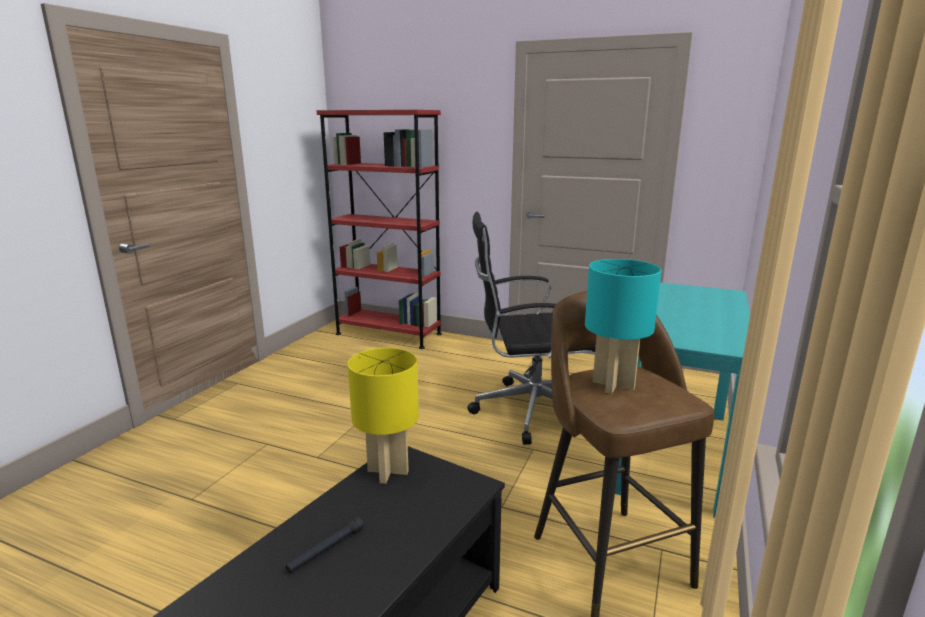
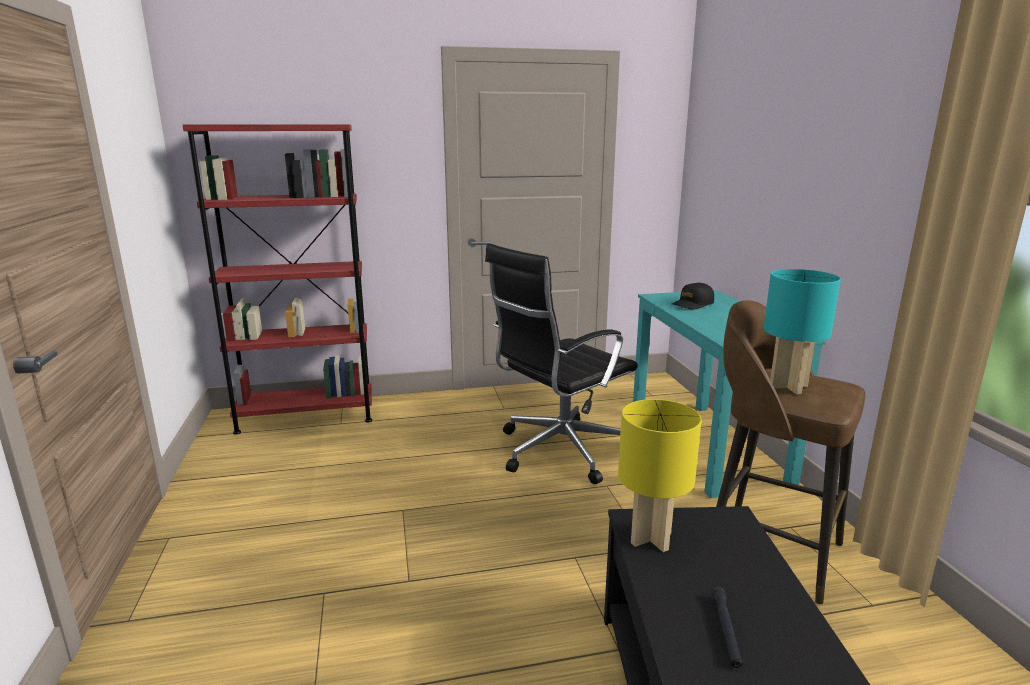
camera: 35 degrees left, 0 degrees up
none -> black cap [672,282,714,309]

